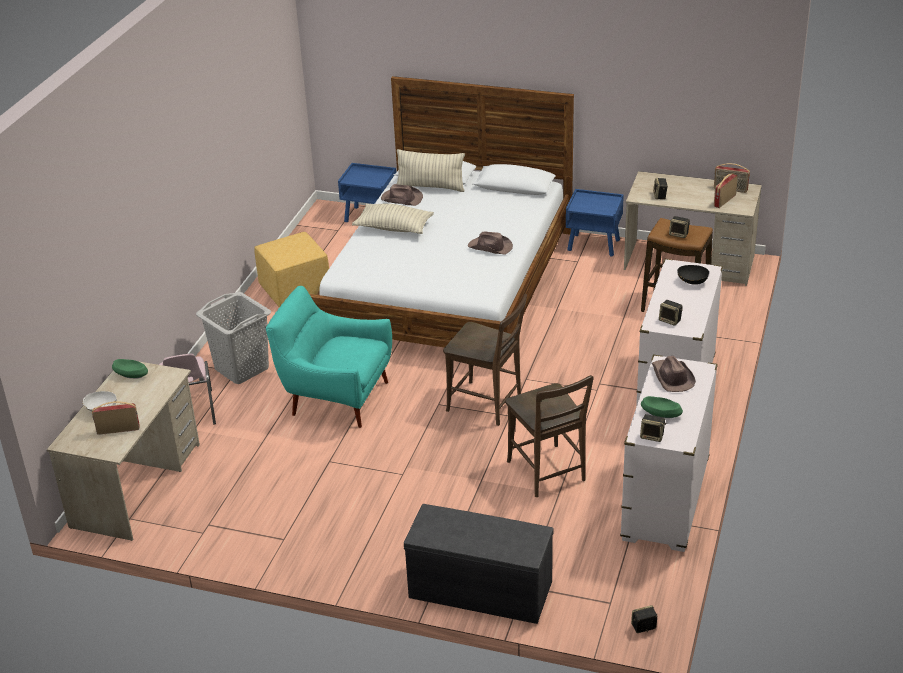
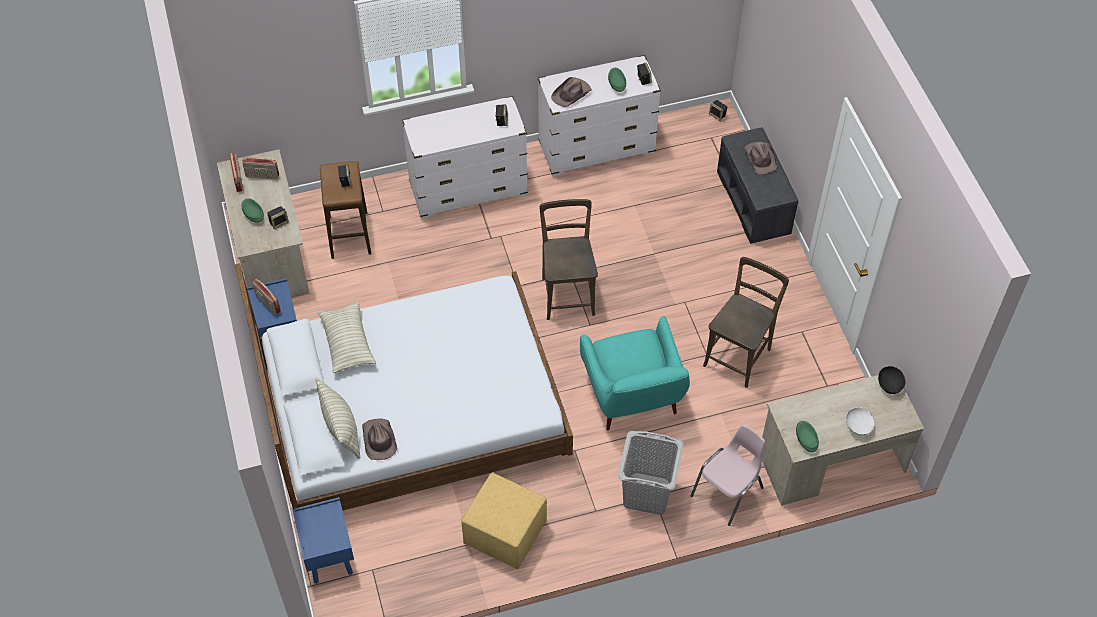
camera: 125 degrees left, 20 degrees up
radio [92,401,140,435] -> radio moved to [252,278,281,315]
pillow [352,204,434,234] -> pillow moved to [318,301,376,373]
brown hat [468,231,513,255] -> brown hat moved to [744,142,777,174]
brown chair [506,375,593,497] -> brown chair moved to [703,257,789,388]
black bowl [677,265,709,285] -> black bowl moved to [878,366,906,394]
none -> green bowl [241,198,264,223]

